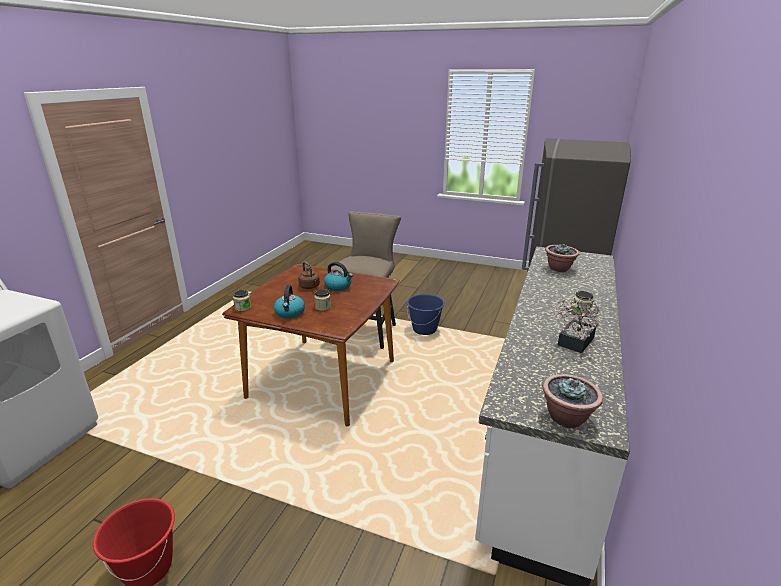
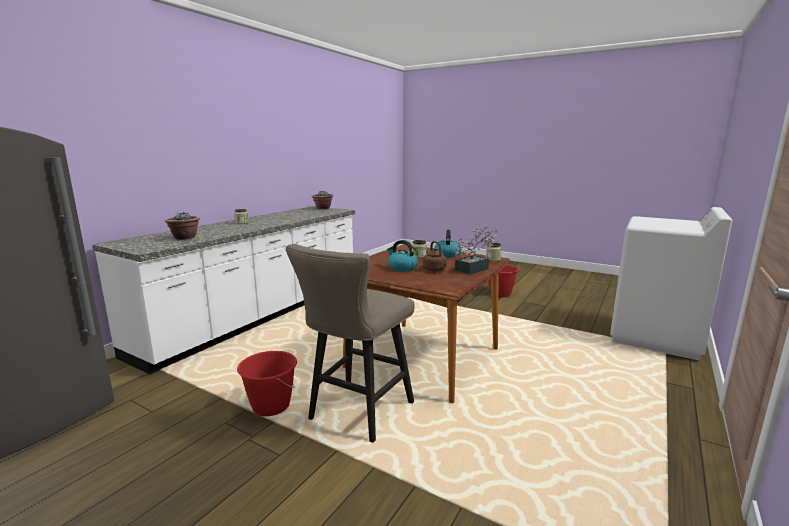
camera: 170 degrees left, 10 degrees down
blue bucket [407,294,445,335] -> red bucket [237,351,297,416]
potted plant [554,297,601,353] -> potted plant moved to [455,226,498,274]

